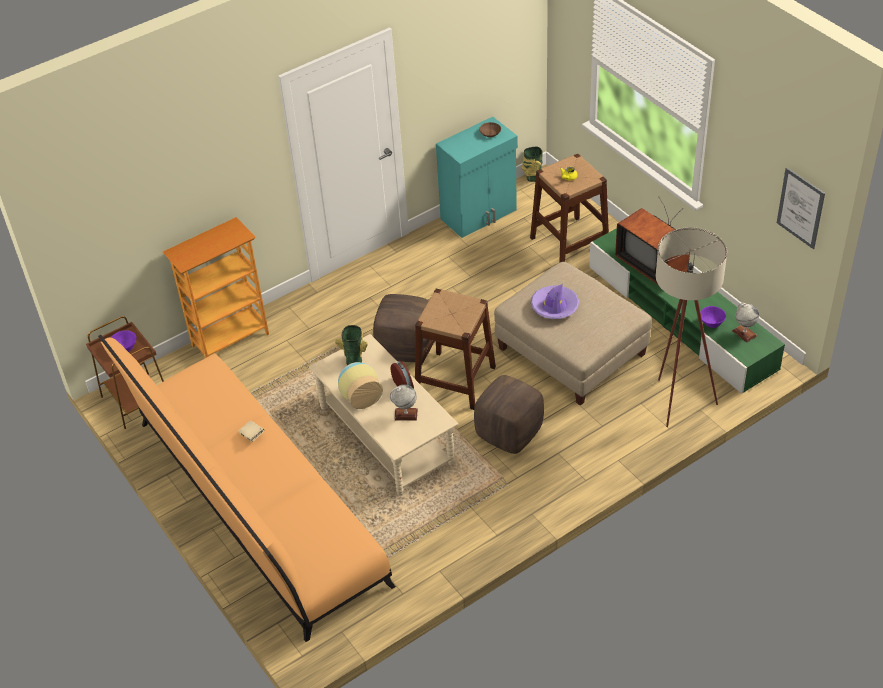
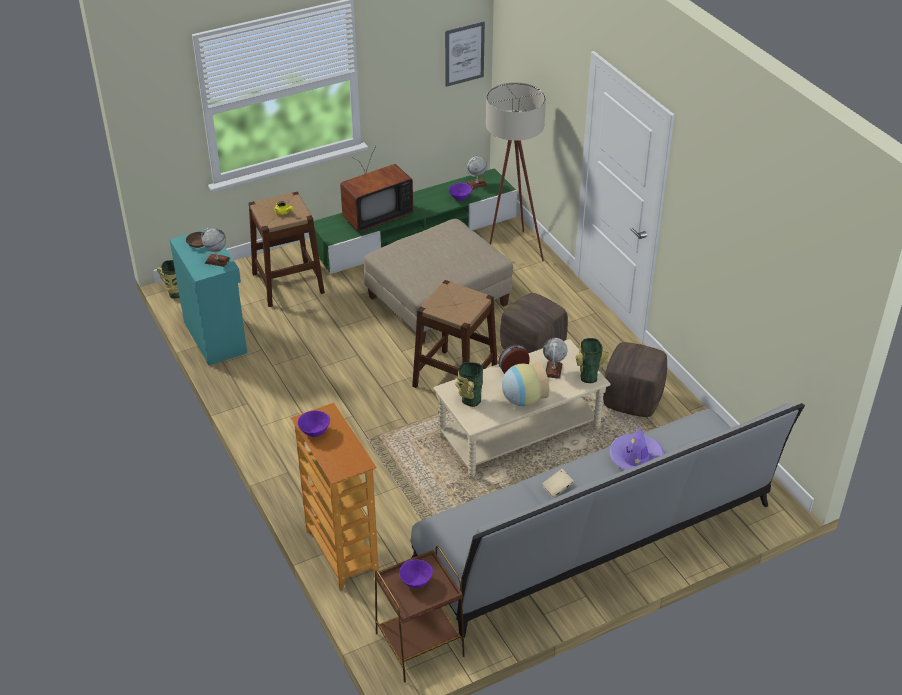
camera: 85 degrees left, 5 degrees down
orange sofa [98,335,396,642] -> grey sofa [411,403,805,638]
brown ottoman [373,294,430,362] -> brown ottoman moved to [603,342,667,417]
purple hat [531,284,579,319] -> purple hat moved to [609,427,664,470]
none -> globe [201,228,230,267]
none -> purple bowl [298,411,330,437]
none -> vase [576,338,609,383]

